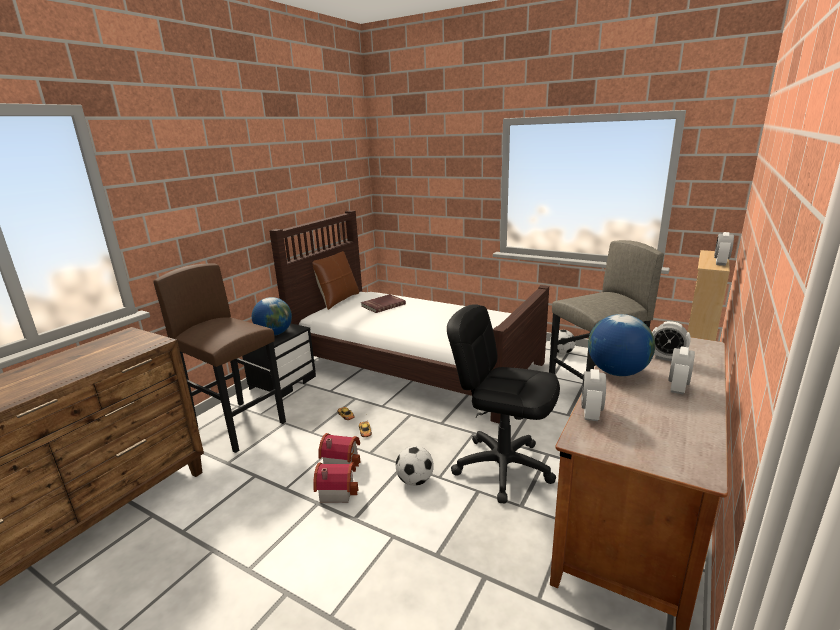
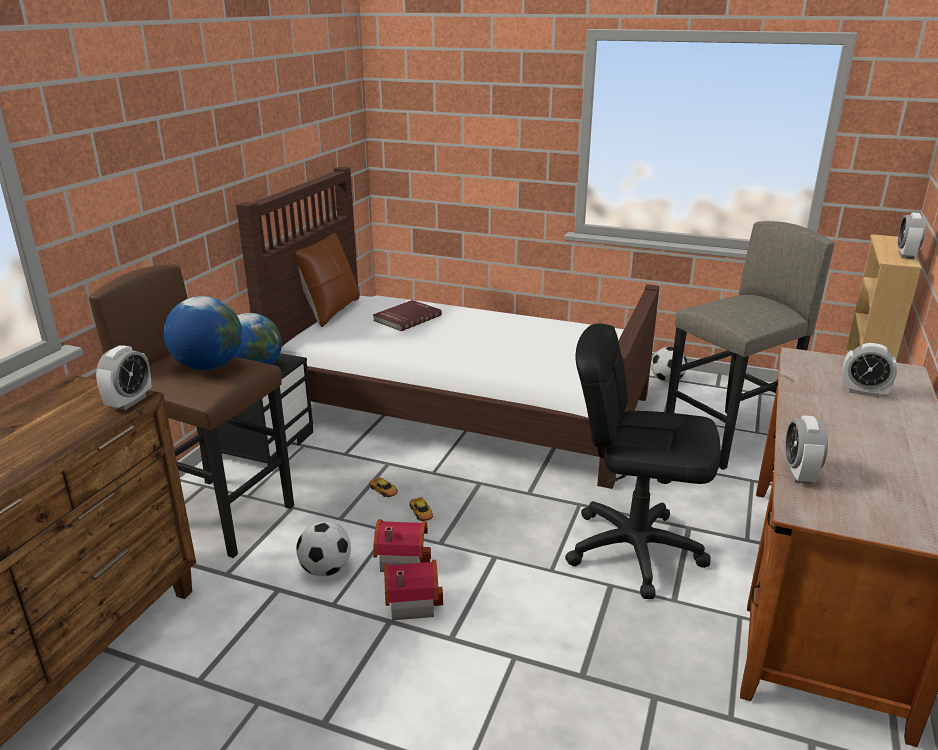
camera: 10 degrees left, 5 degrees up
football [396,446,434,486] -> football moved to [296,522,351,576]
globe [588,314,655,376] -> globe moved to [164,296,242,371]
alarm clock [668,346,695,395] -> alarm clock moved to [96,346,152,410]

